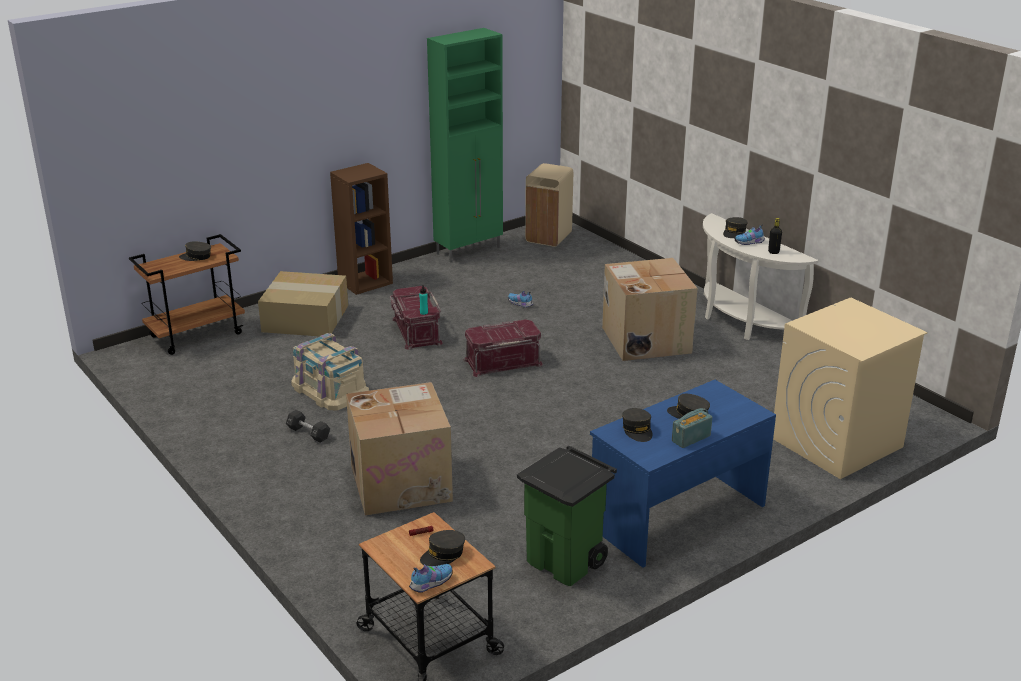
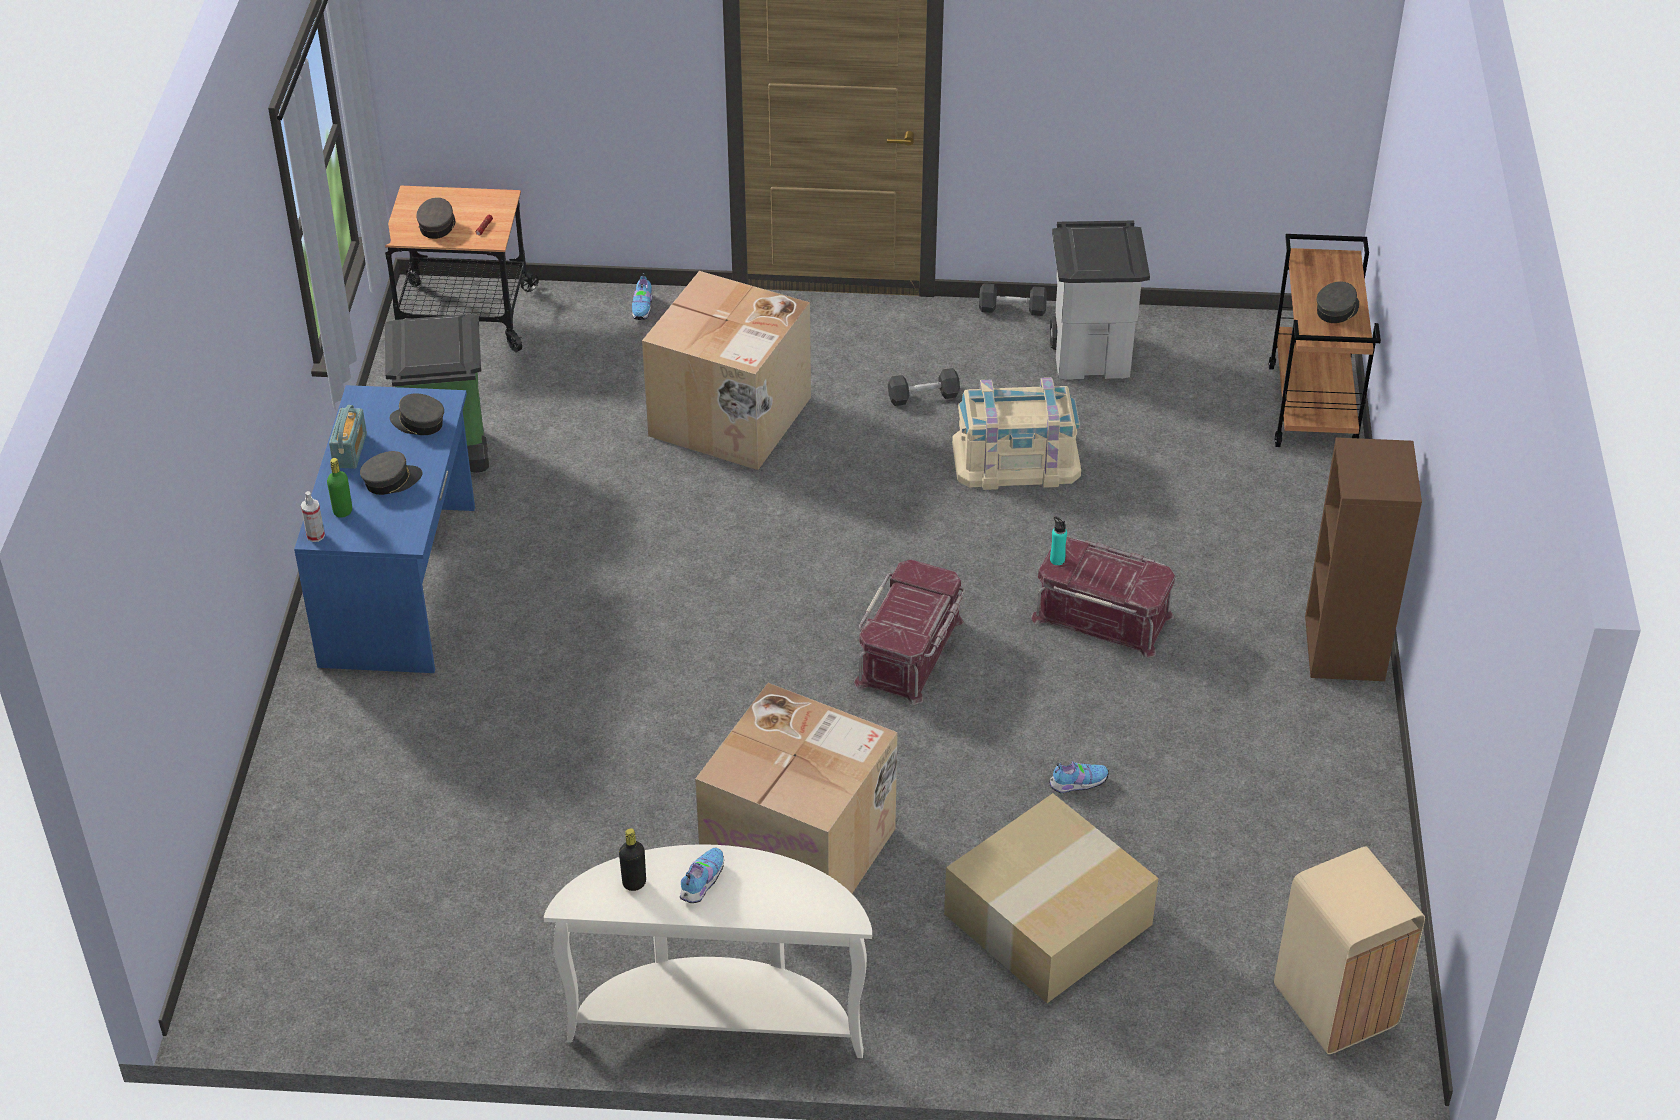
camera: 130 degrees right, 15 degrees up
cardboard box [258,271,348,337] -> cardboard box moved to [944,793,1158,1003]
shoe [409,564,453,593] -> shoe moved to [632,273,653,320]
green cabinet [427,28,503,263] -> none
grey cap [723,217,748,238] -> none
beige washing machine [773,298,927,479] -> none
none -> spray bottle [301,491,325,542]
none -> green bottle [327,458,352,518]
none -> black dumbbell [979,283,1047,316]
none -> grey trash can [1050,221,1150,380]

